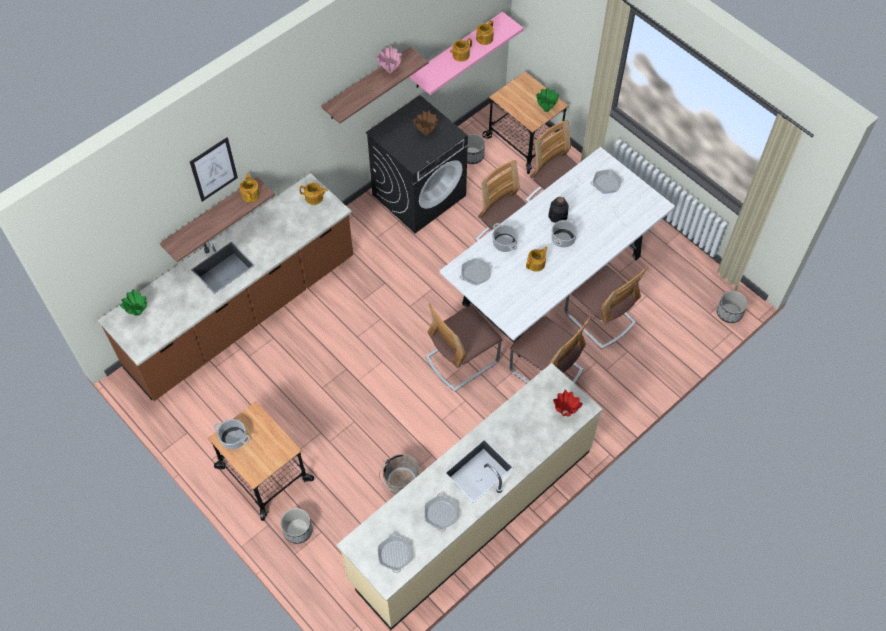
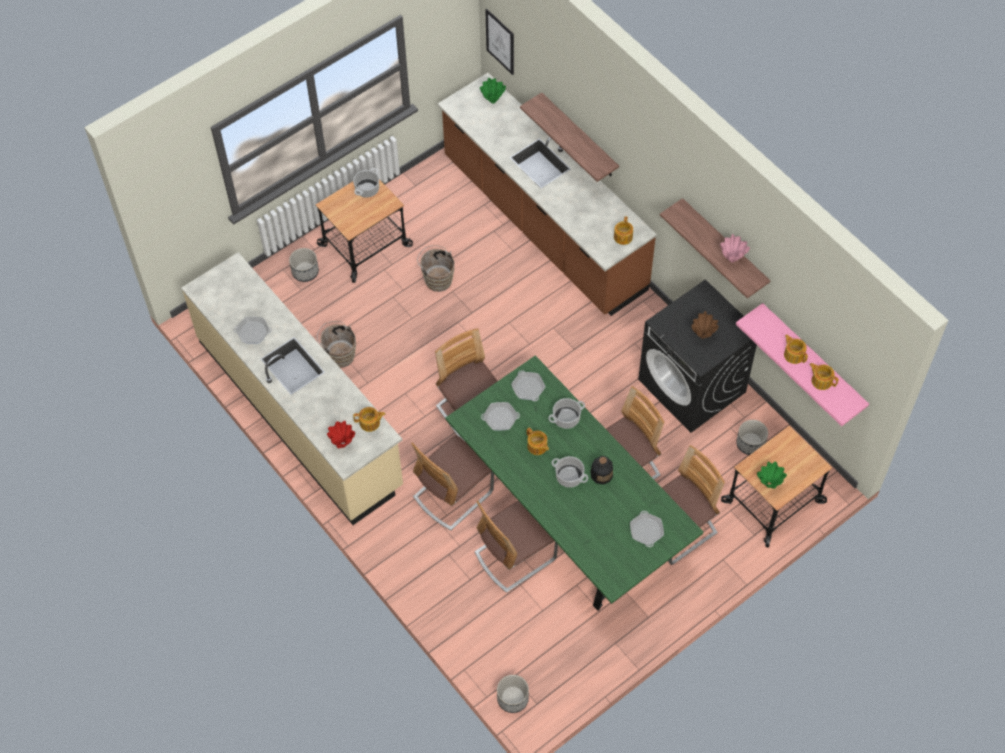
camera: 95 degrees right, 0 degrees up
picture [190,137,238,202] -> picture moved to [485,9,514,75]
teapot [239,173,260,202] -> teapot moved to [353,407,386,432]
frying pan [378,533,412,573] -> frying pan moved to [481,402,520,431]
white dining table [440,147,675,357] -> green dining table [446,356,703,611]
none -> brown bucket [417,245,455,292]

